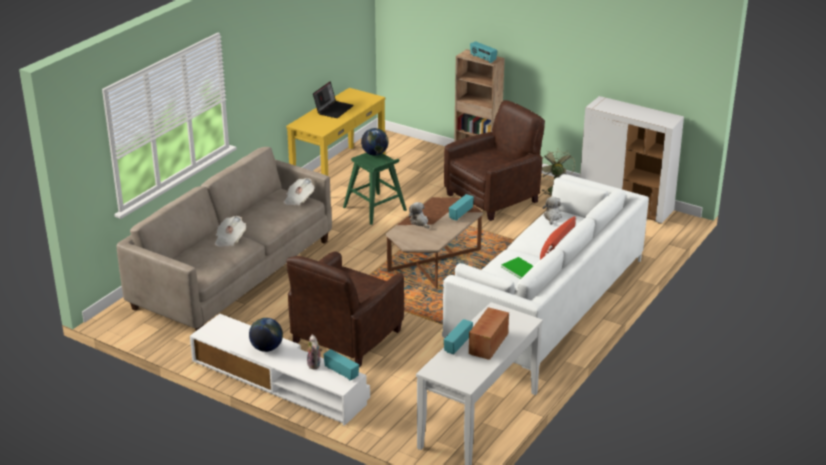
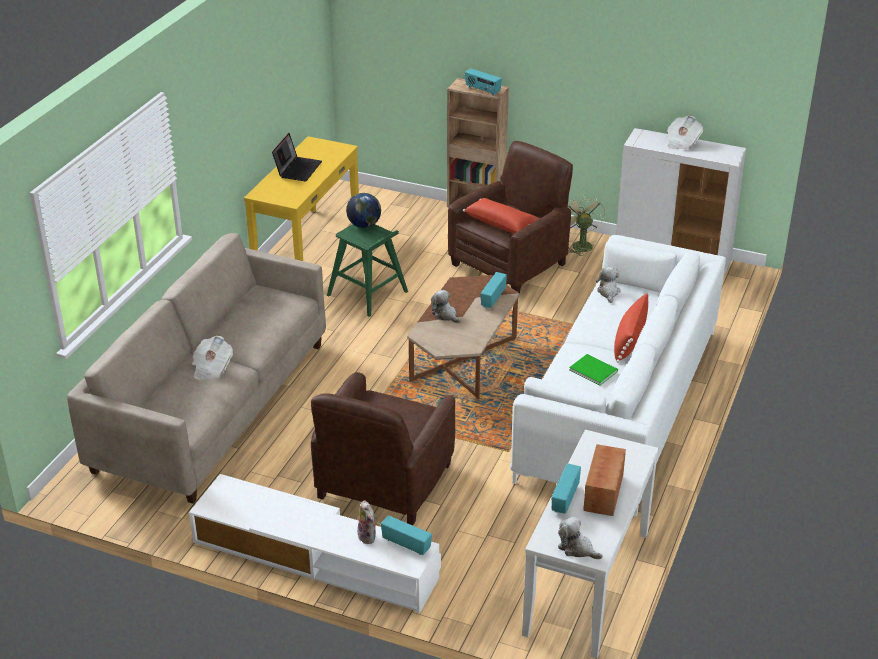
camera: 10 degrees left, 5 degrees up
globe [249,318,283,352] -> none
newspaper [284,178,314,206] -> newspaper moved to [666,116,703,149]
none -> red pillow [463,198,539,234]
none -> plush toy [558,517,603,559]

